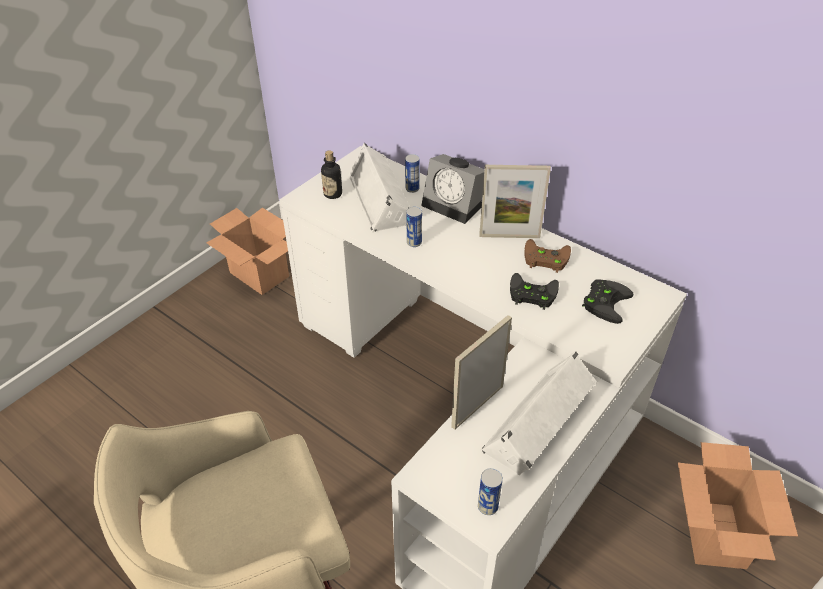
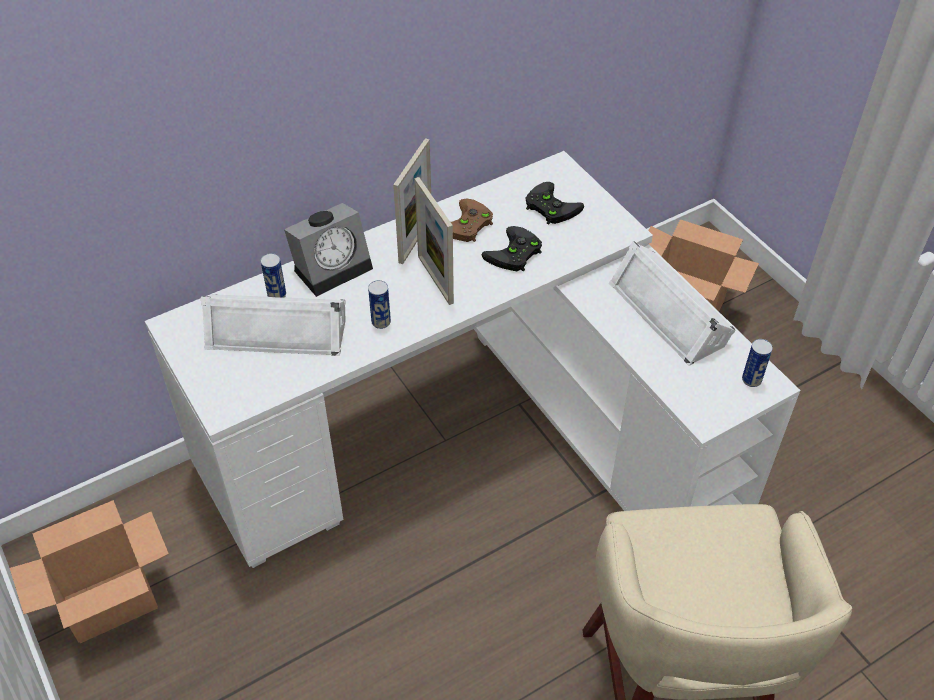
camera: 70 degrees left, 5 degrees up
bottle [321,150,342,199] -> none
picture frame [451,315,512,430] -> picture frame moved to [414,177,454,305]

